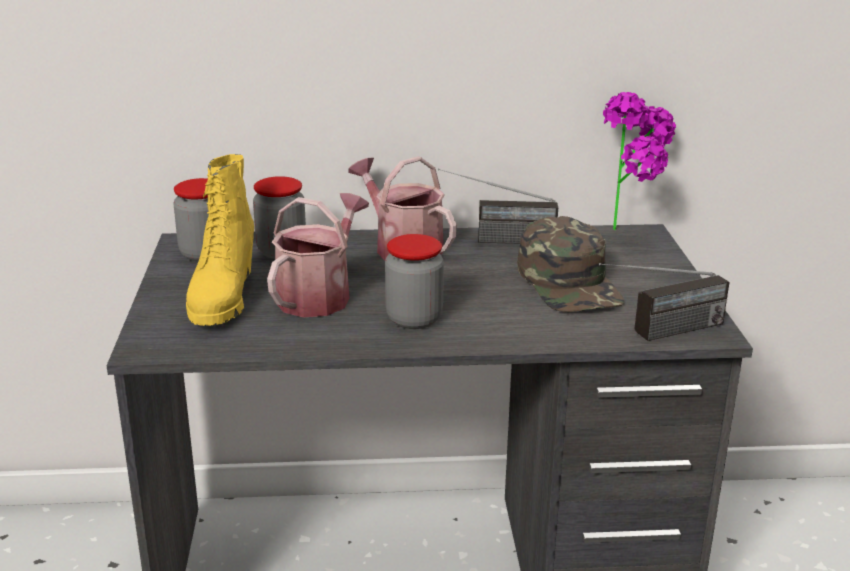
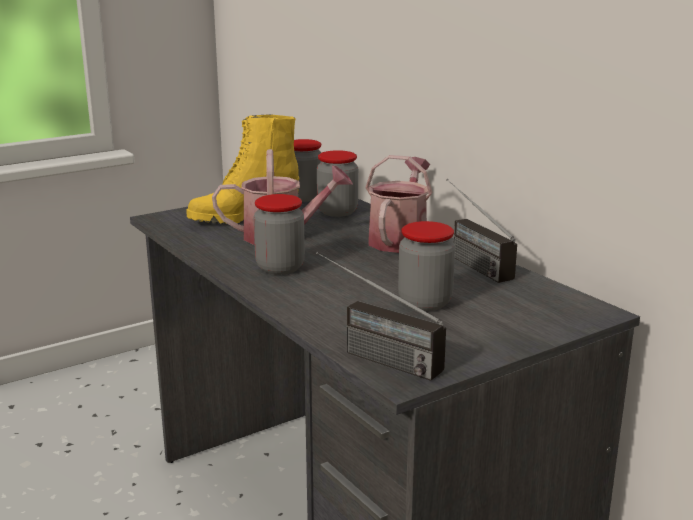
camera: 60 degrees right, 5 degrees down
green cap [517,216,625,312] -> jar [398,221,455,311]
potted plant [603,92,676,230] -> none

